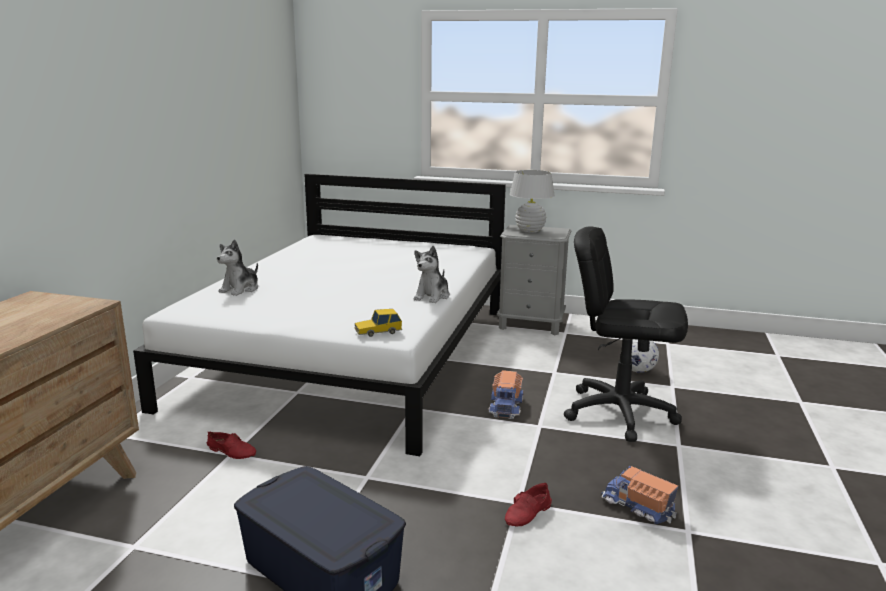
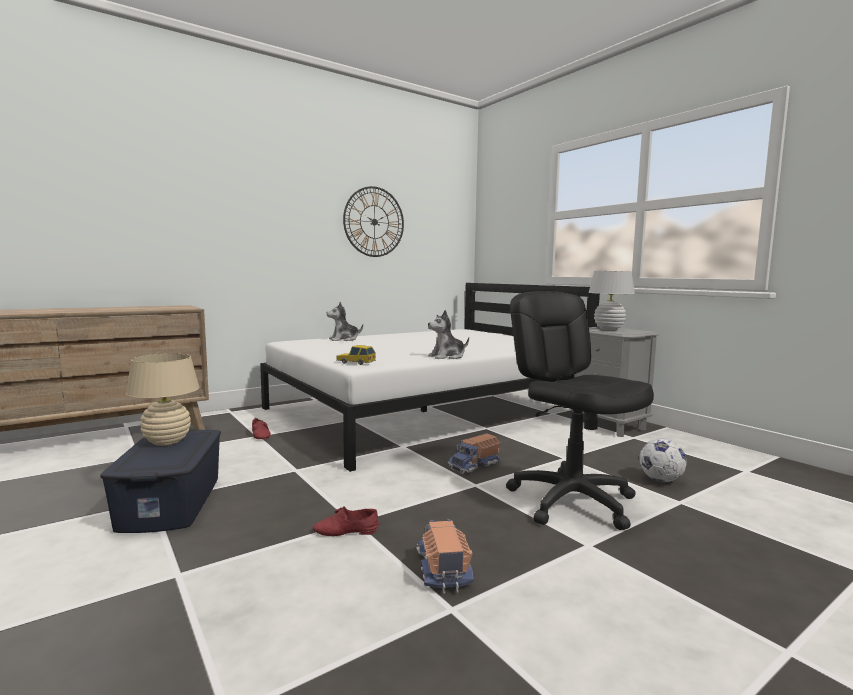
camera: 40 degrees right, 10 degrees down
none -> beige table lamp [126,354,199,446]
none -> wall clock [343,186,404,257]

